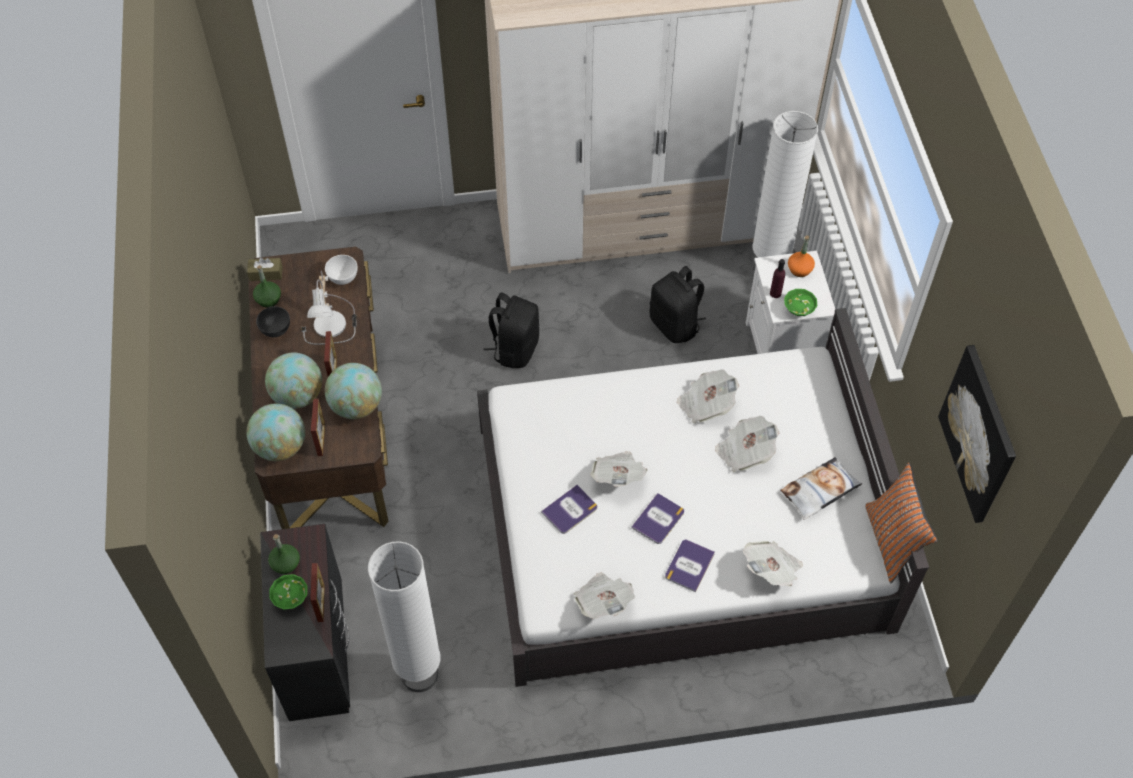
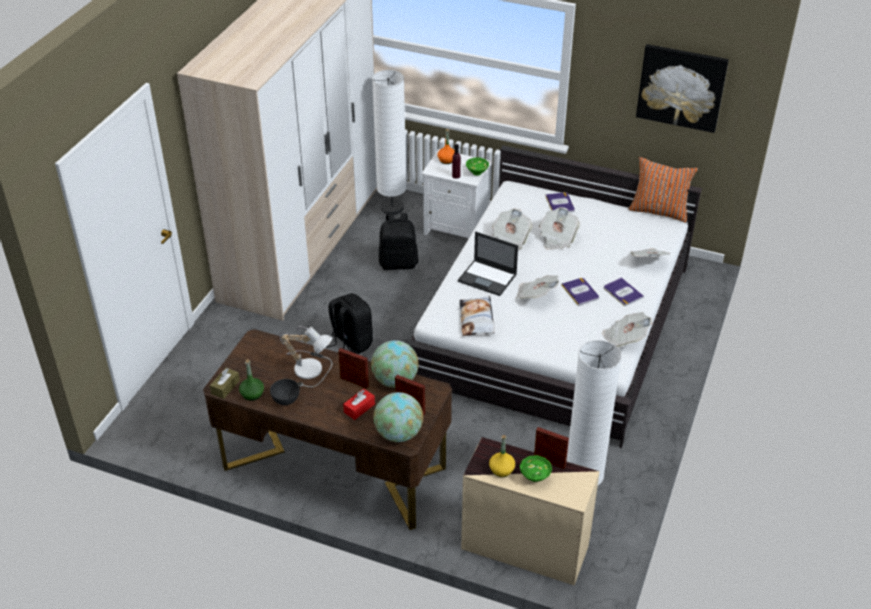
camera: 60 degrees left, 15 degrees down
black dresser [260,524,350,721] -> beige dresser [461,437,600,585]
globe [265,353,322,409] -> red tissue box [343,388,375,420]
green bottle [268,534,300,574] -> yellow bottle [489,435,515,477]
white bowl [325,255,358,285] -> none
book [541,485,597,534] -> book moved to [545,192,575,213]
pillow [780,457,862,520] -> pillow moved to [459,296,495,336]
none -> laptop [458,231,518,296]

